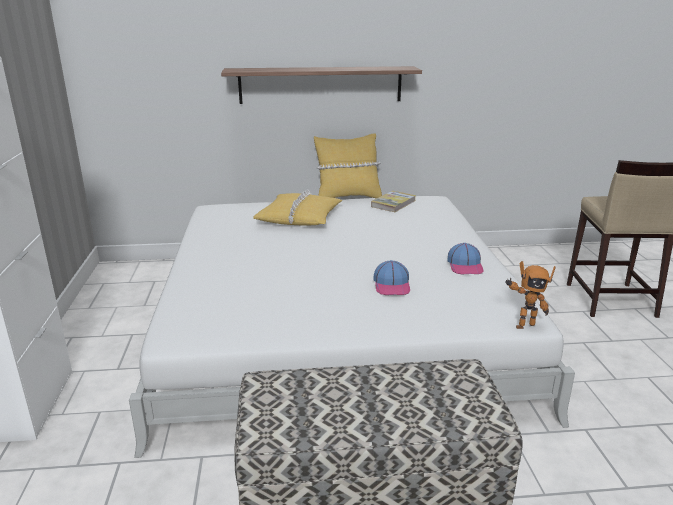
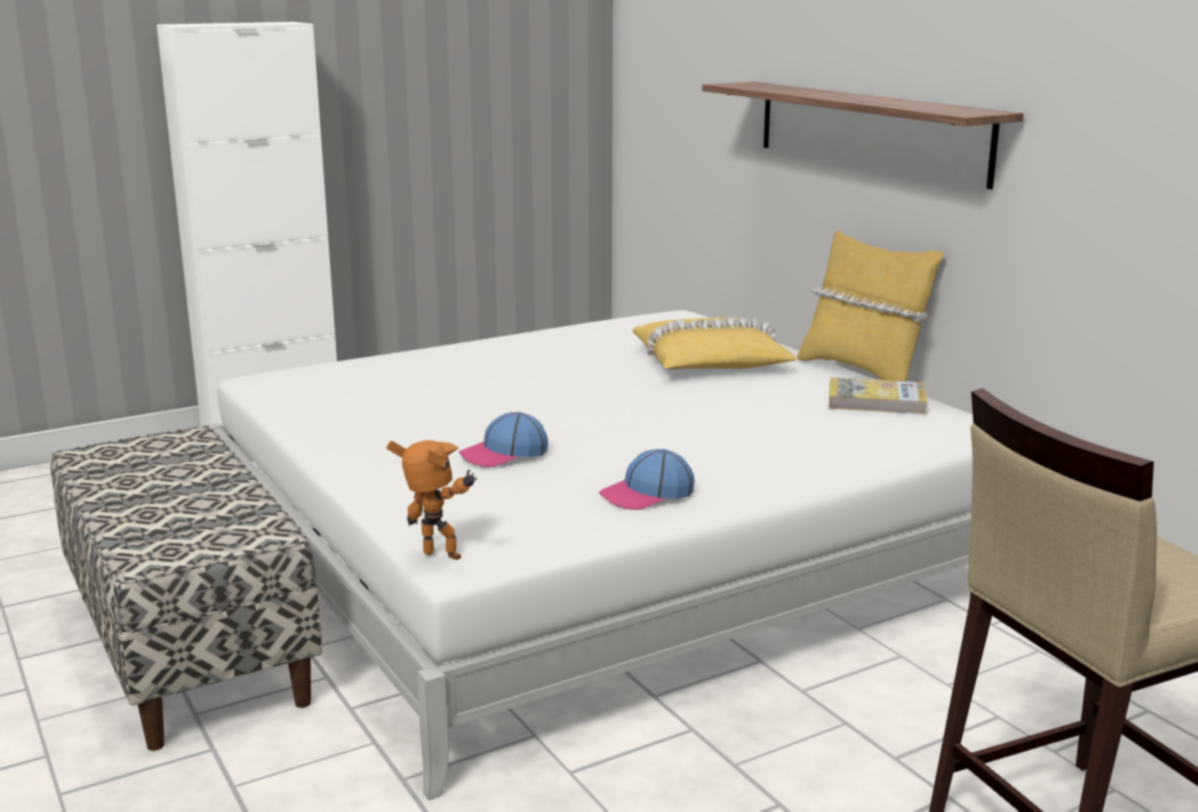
camera: 65 degrees right, 5 degrees down
toy robot [505,261,555,329] -> toy robot turned 150 degrees clockwise [387,440,477,560]

